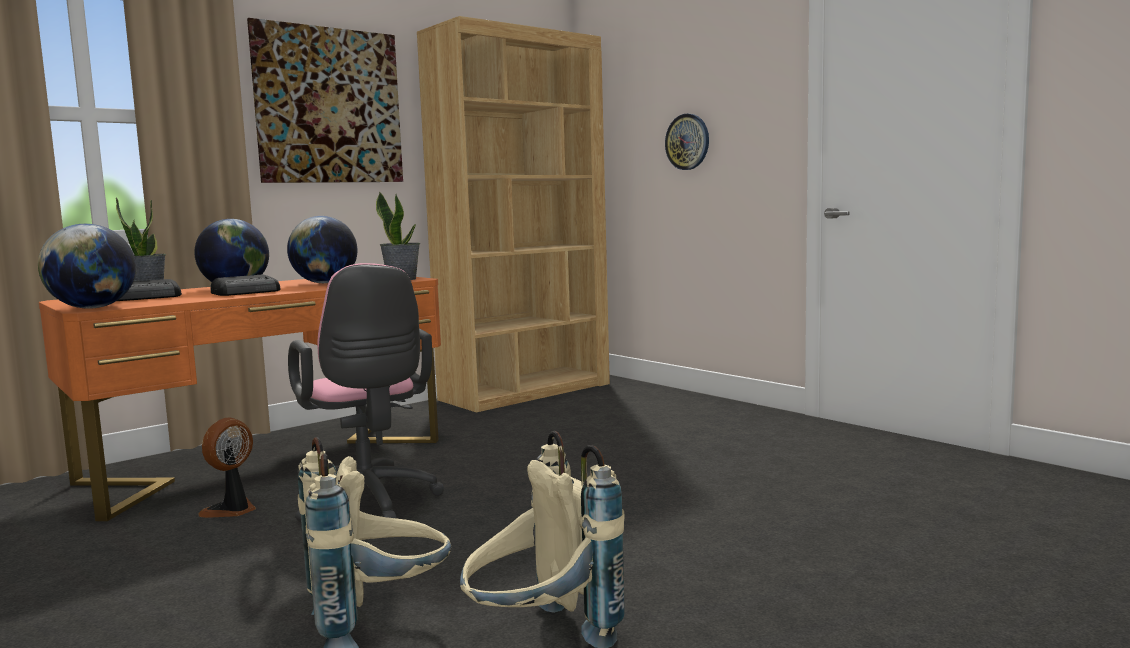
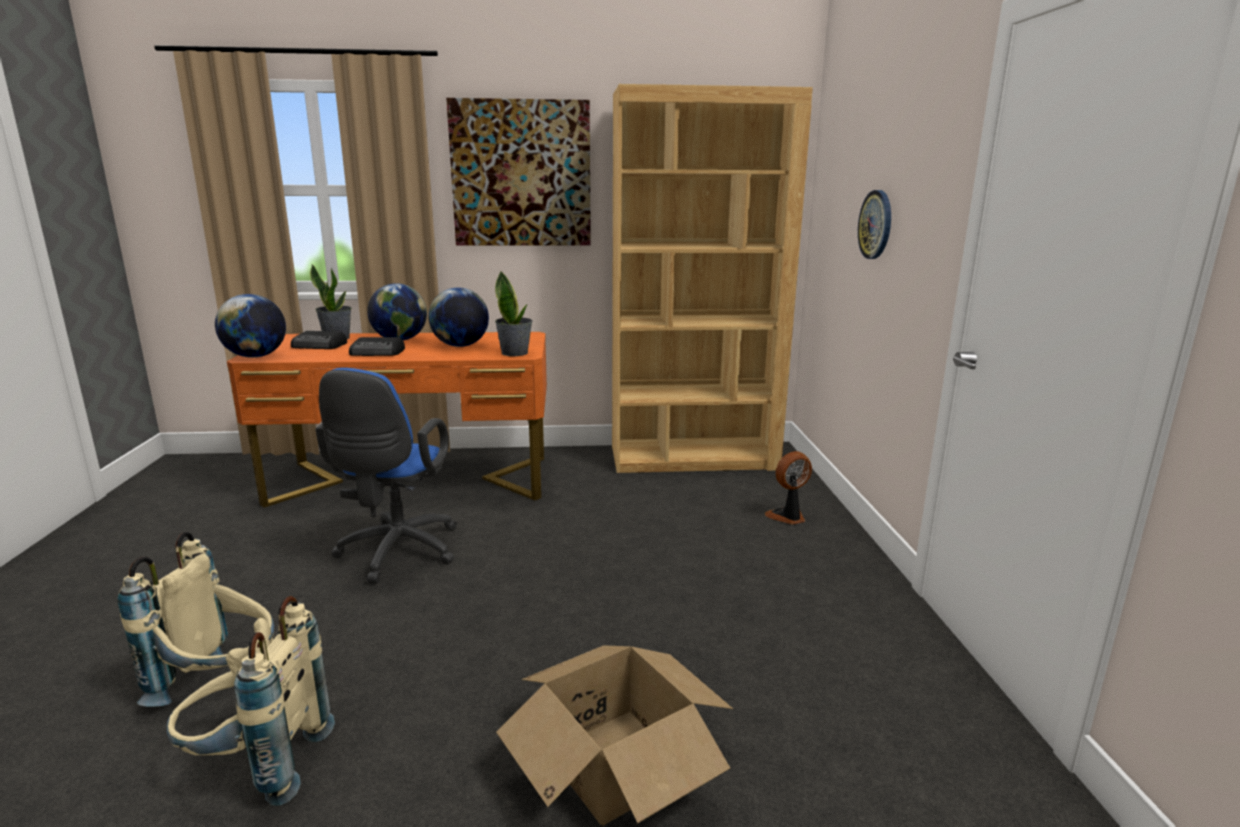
camera: 35 degrees right, 10 degrees up
fan [198,418,256,518] -> fan moved to [765,451,812,524]
pink office chair [288,263,444,523] -> blue office chair [315,368,457,583]
none -> cardboard box [496,645,733,826]

